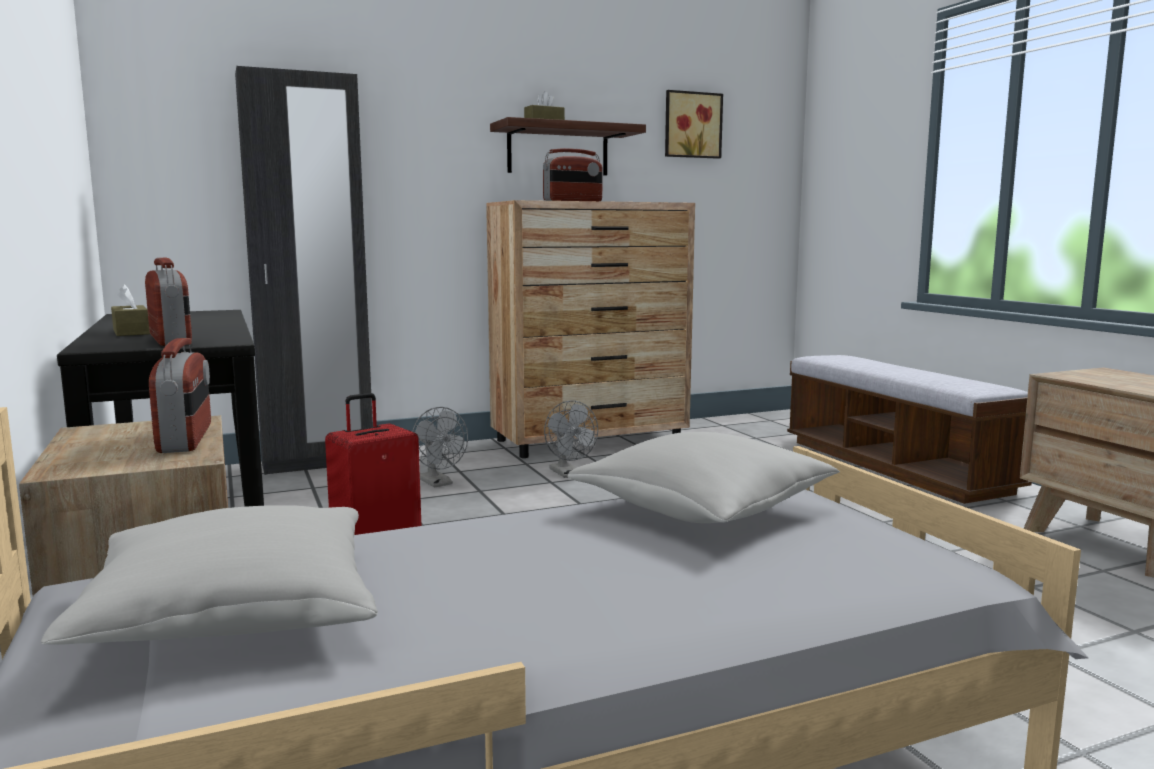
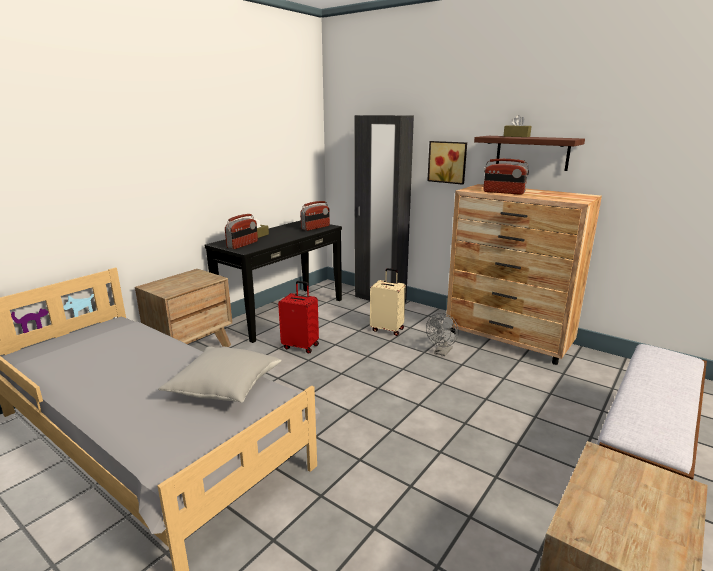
camera: 60 degrees right, 10 degrees up
grey pillow [41,505,378,645] -> none
radio [149,338,211,453] -> radio moved to [300,201,330,231]
grey fan [412,407,468,488] -> beige suitcase [370,268,406,336]
picture [665,90,723,159] -> picture moved to [427,141,467,185]

